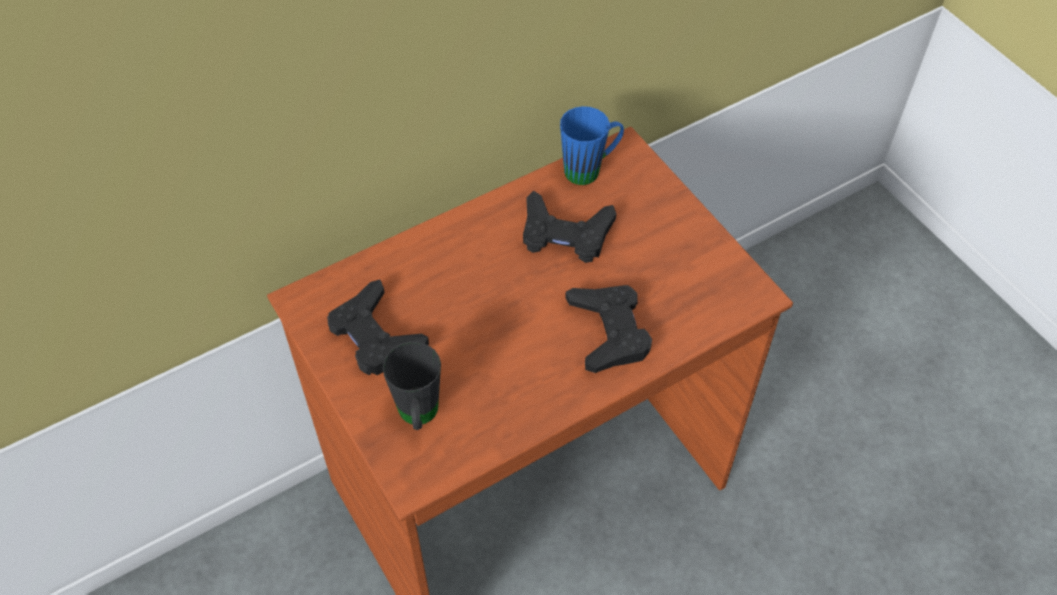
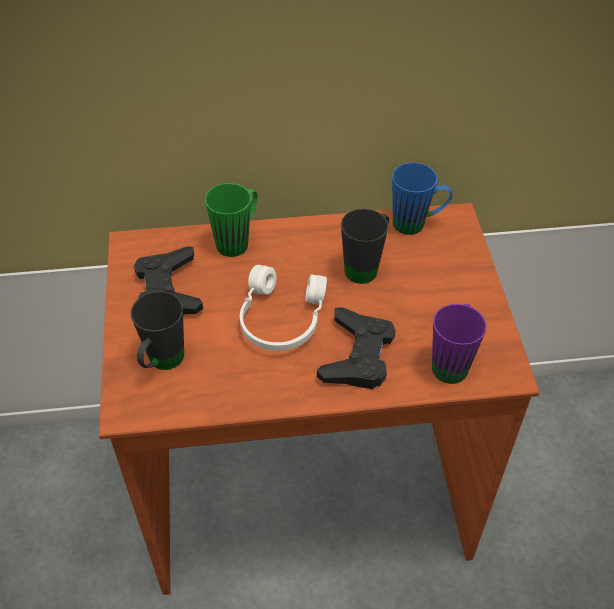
camera: 25 degrees right, 5 degrees down
black game controller [523,191,616,263] -> black mug [341,209,389,284]
none -> green mug [205,183,258,257]
none -> white headphones [240,265,327,351]
none -> purple mug [432,304,487,384]

